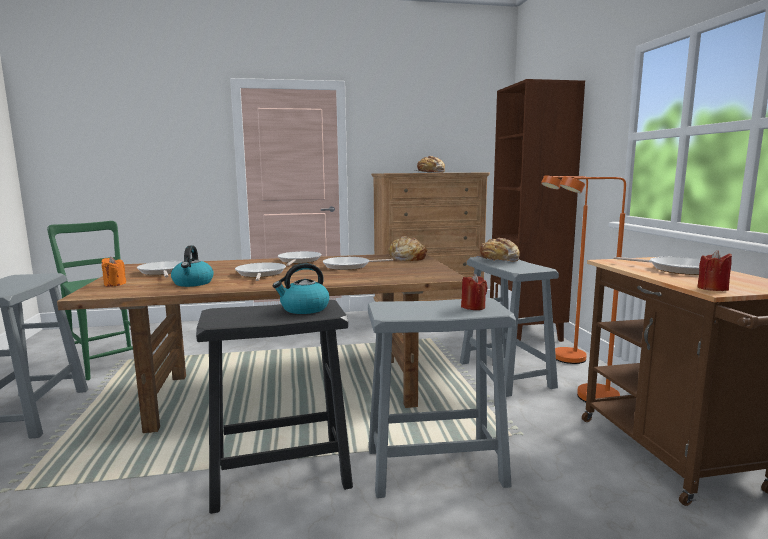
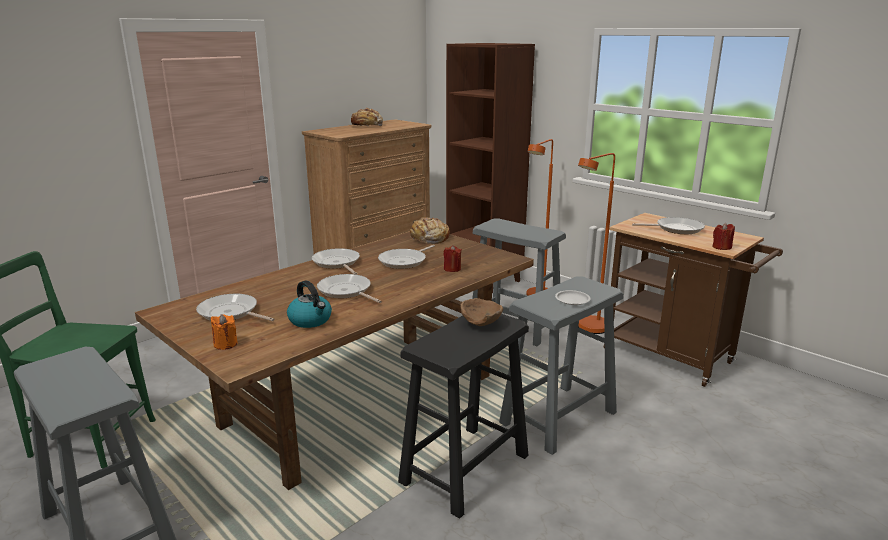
camera: 35 degrees left, 10 degrees up
kettle [273,263,329,314] -> brown bowl [460,298,503,326]
red candle [461,274,488,310] -> red candle moved to [444,245,462,272]
bread [475,238,520,262] -> none
none -> white plate [555,290,591,305]

